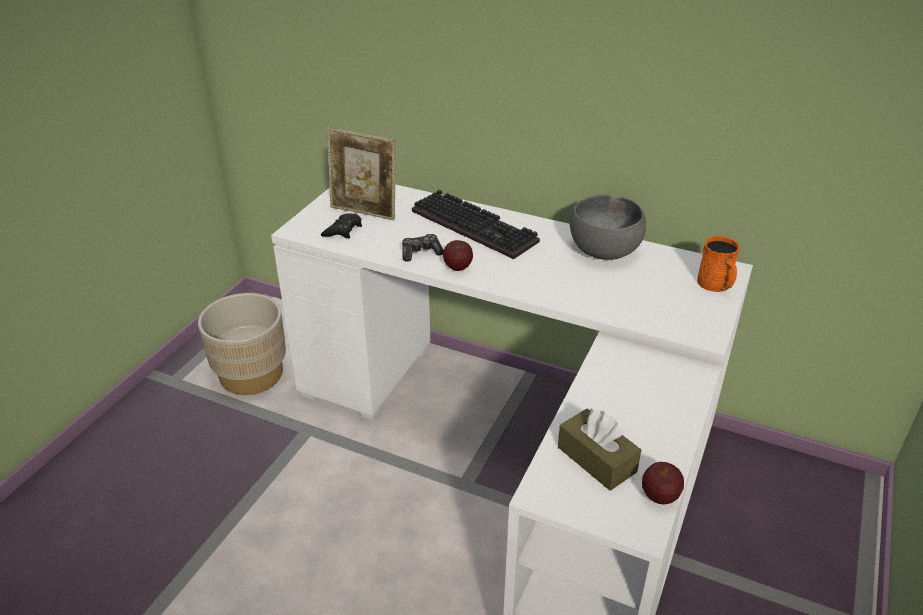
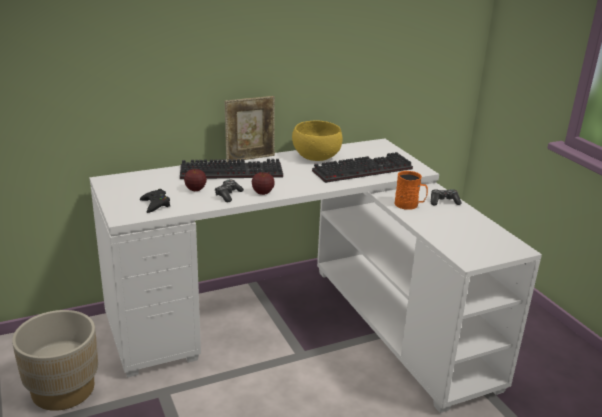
camera: 50 degrees left, 10 degrees down
picture frame [327,127,396,220] -> picture frame moved to [225,96,275,162]
brown tissue box [558,408,641,491] -> none
grey bowl [570,195,646,260] -> yellow bowl [292,121,343,161]
apple [642,462,684,505] -> apple moved to [184,168,207,191]
orange mug [697,236,740,292] -> orange mug moved to [394,171,428,210]
none -> keyboard [312,152,413,183]
none -> game controller [431,189,462,205]

